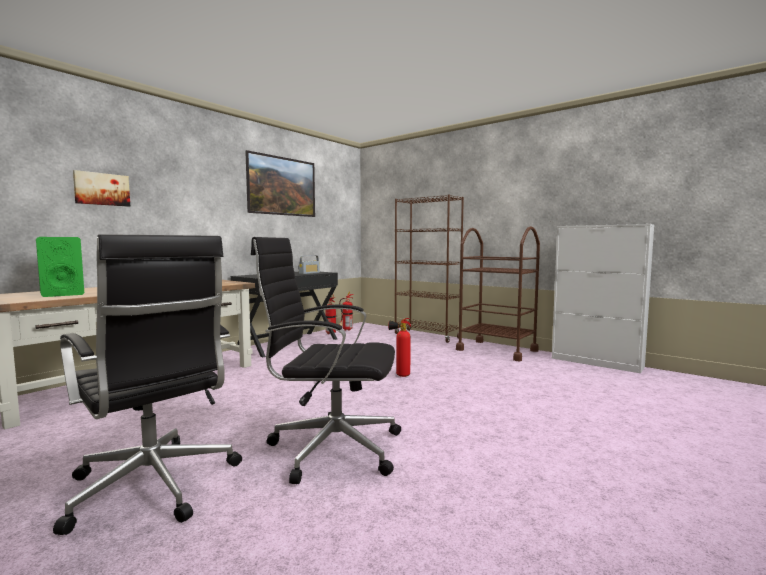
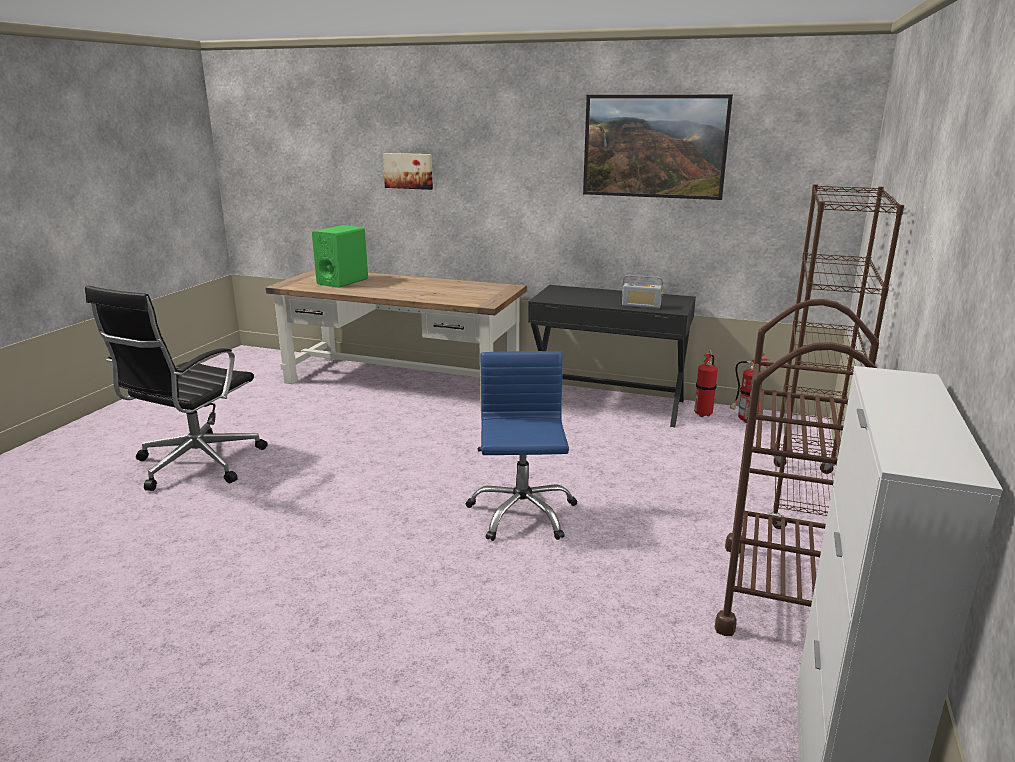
camera: 70 degrees right, 15 degrees up
black office chair [251,237,401,484] -> none
fire extinguisher [388,318,411,377] -> blue office chair [466,351,577,541]

